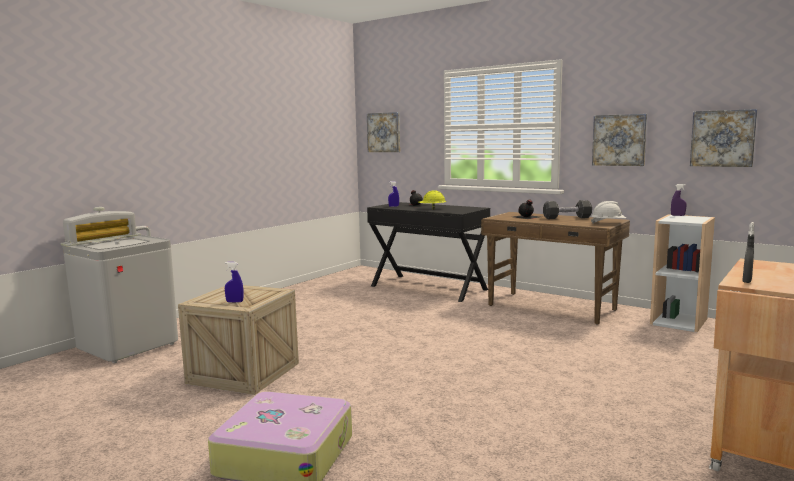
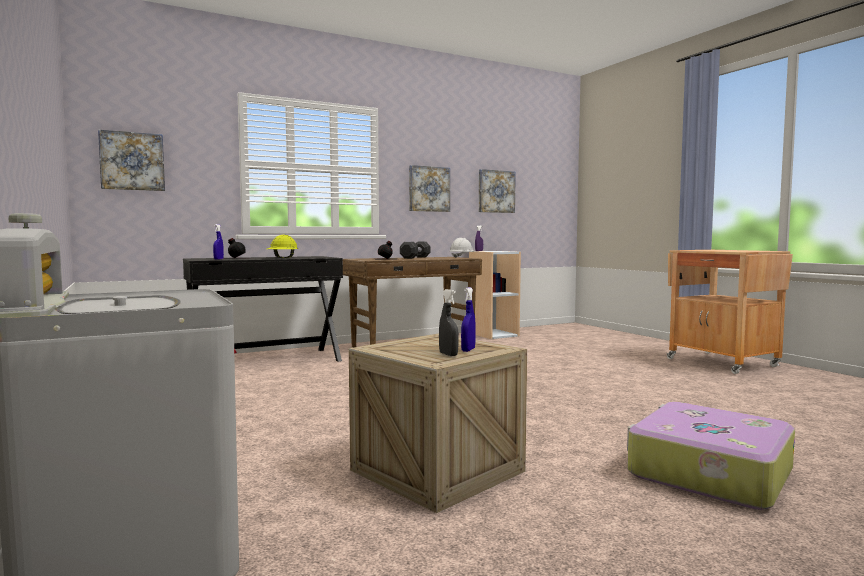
camera: 65 degrees left, 5 degrees down
grey spray bottle [742,222,755,283] -> grey spray bottle moved to [439,289,459,356]

